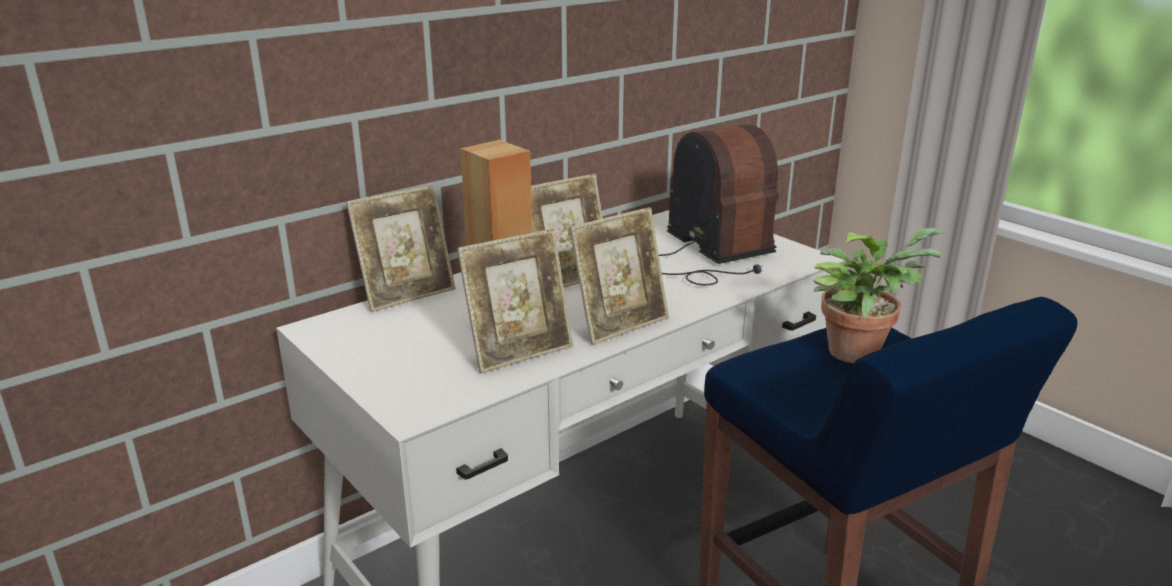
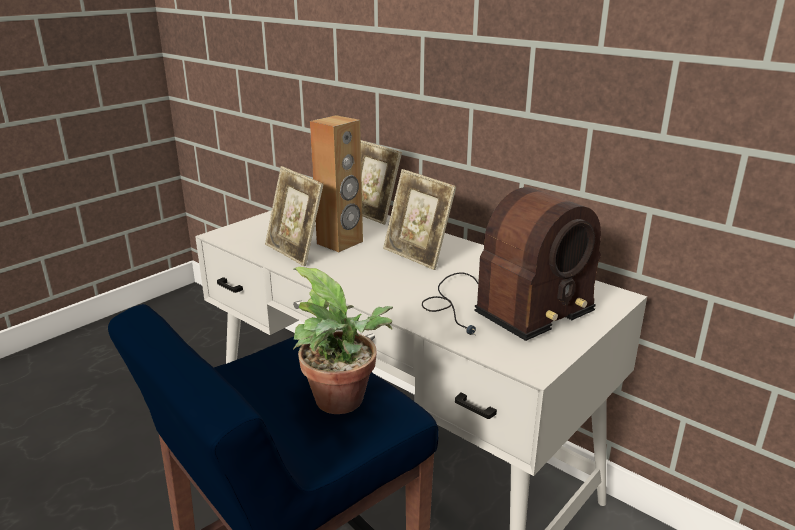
camera: 80 degrees right, 0 degrees up
picture frame [569,207,669,345] -> none

